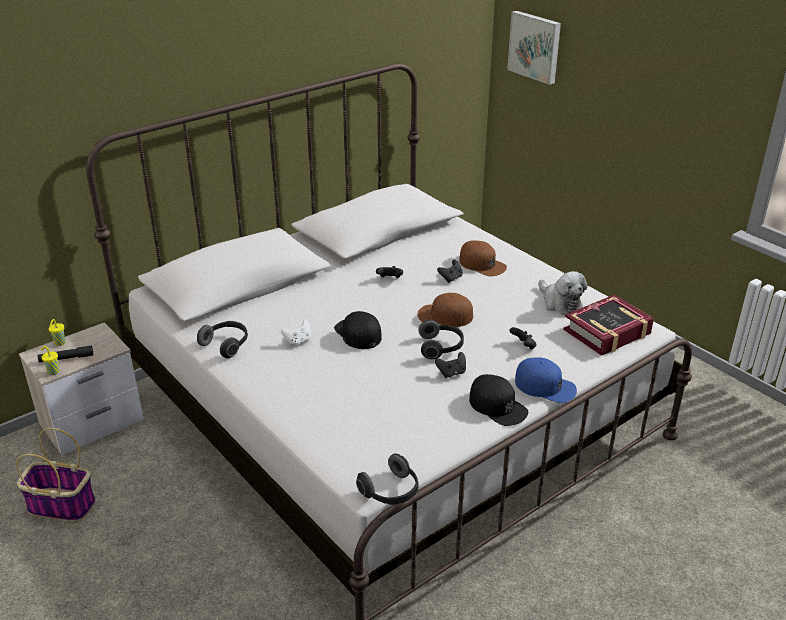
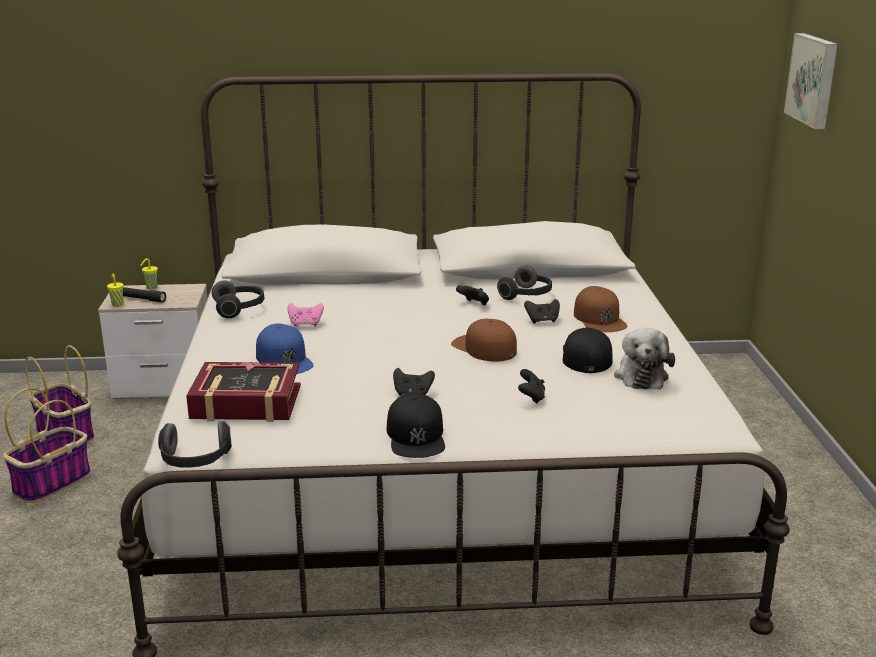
camera: 35 degrees right, 10 degrees down
white game controller [281,320,311,346] -> pink game controller [287,303,324,327]
black cap [334,311,382,349] -> black cap moved to [563,328,613,373]
headphones [418,320,464,359] -> headphones moved to [497,265,552,300]
blue cap [515,358,577,403] -> blue cap moved to [256,323,314,374]
book [563,295,654,356] -> book moved to [186,362,301,422]
none -> basket [3,388,91,503]

